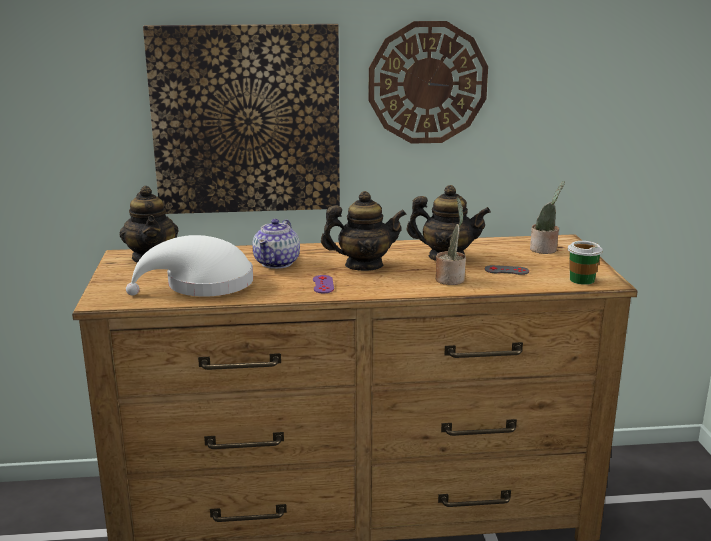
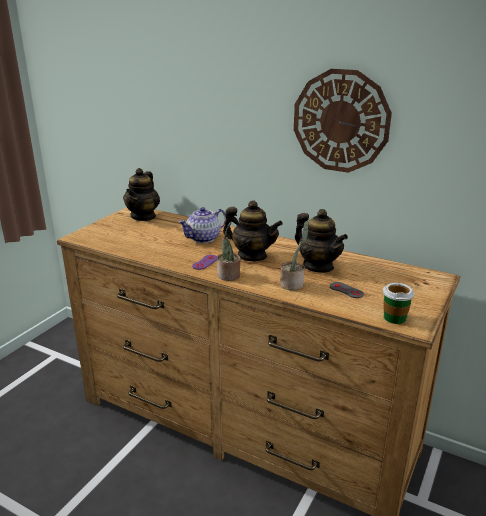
camera: 35 degrees right, 5 degrees up
white hat [126,235,253,297] -> none
picture [143,24,340,214] -> none
potted plant [530,181,565,254] -> potted plant moved to [217,222,241,281]

